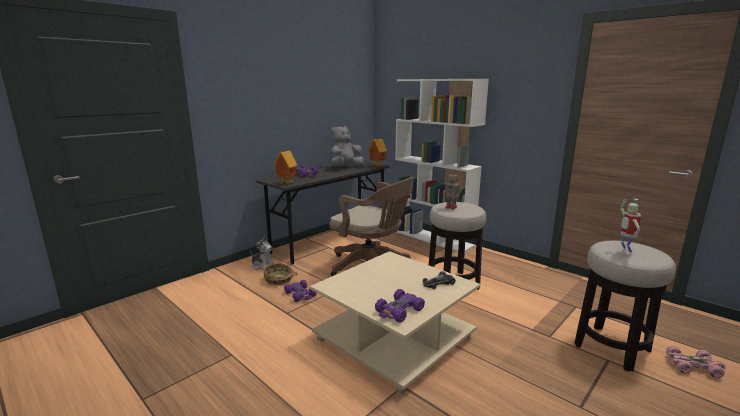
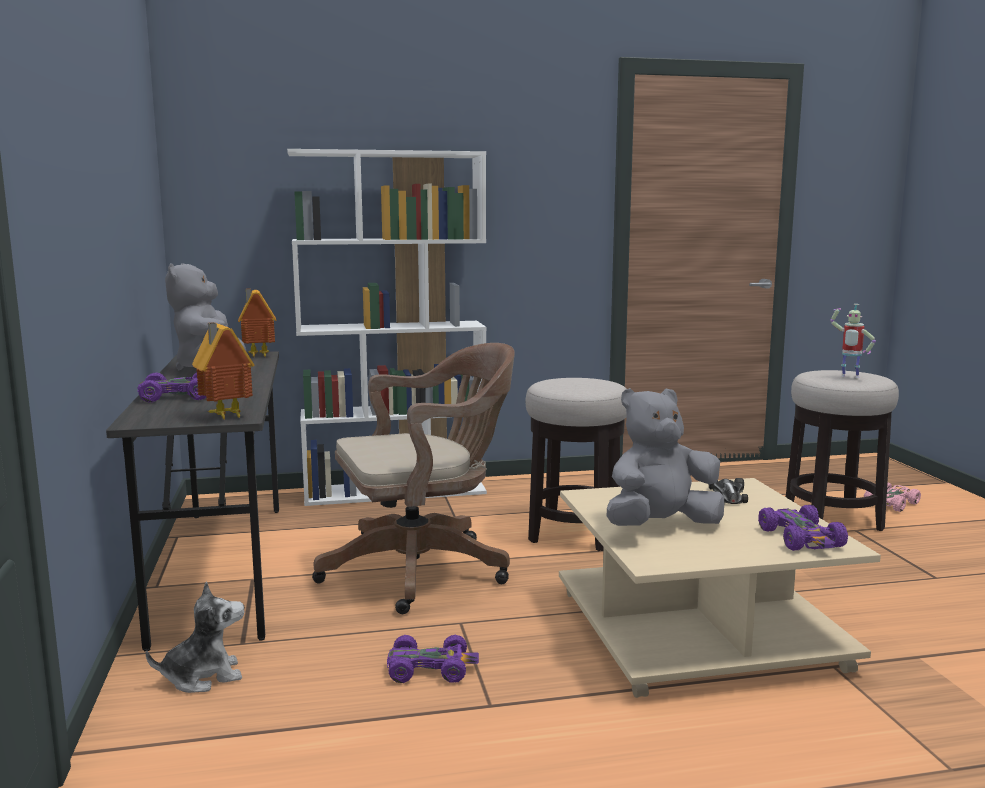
camera: 55 degrees left, 5 degrees down
basket [264,263,298,285] -> none
toy robot [443,171,462,210] -> none
none -> grey plush toy [607,388,724,526]

